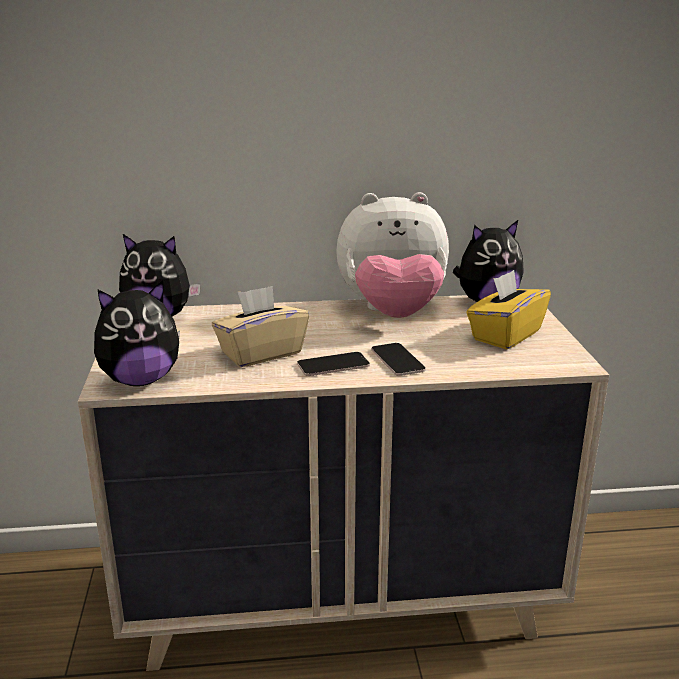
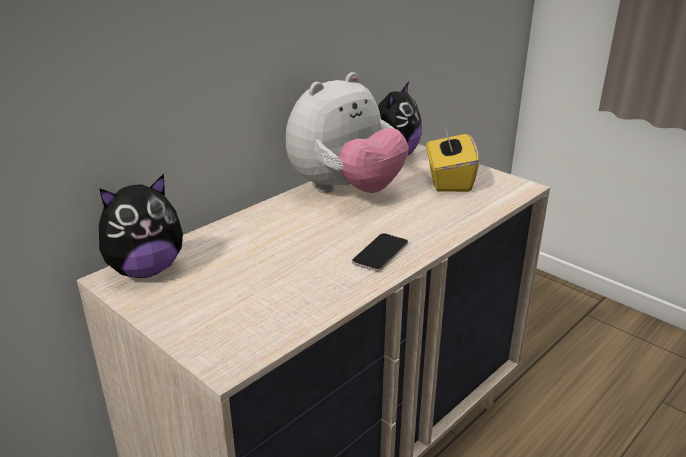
camera: 40 degrees left, 5 degrees up
plush toy [94,281,180,386] -> none
beige tissue box [212,286,309,367] -> none
phone [371,343,426,376] -> none

